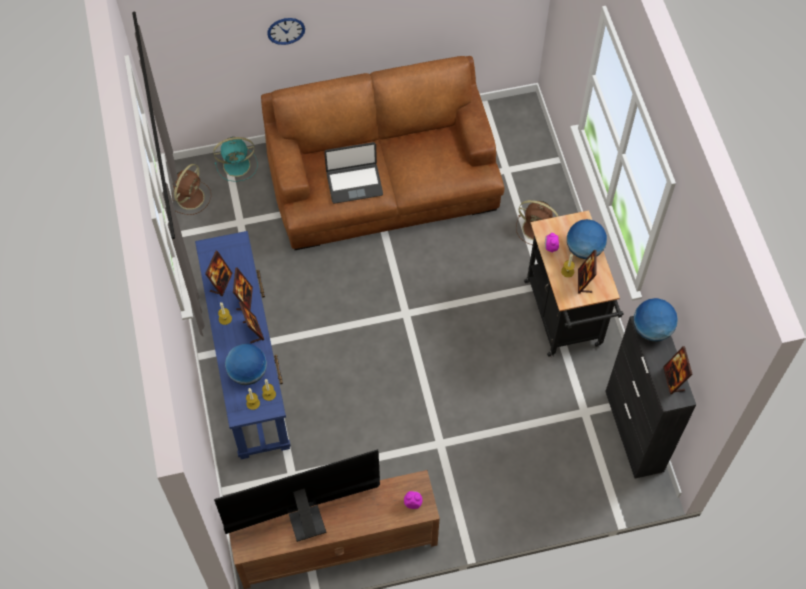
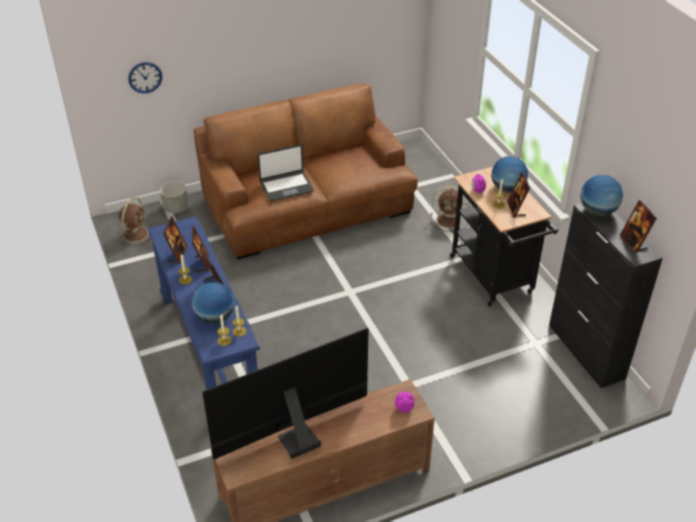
camera: 10 degrees left, 20 degrees down
turquoise fan [213,137,257,182] -> grey planter [160,181,189,213]
wall clock [267,18,305,45] -> wall clock moved to [129,62,162,93]

